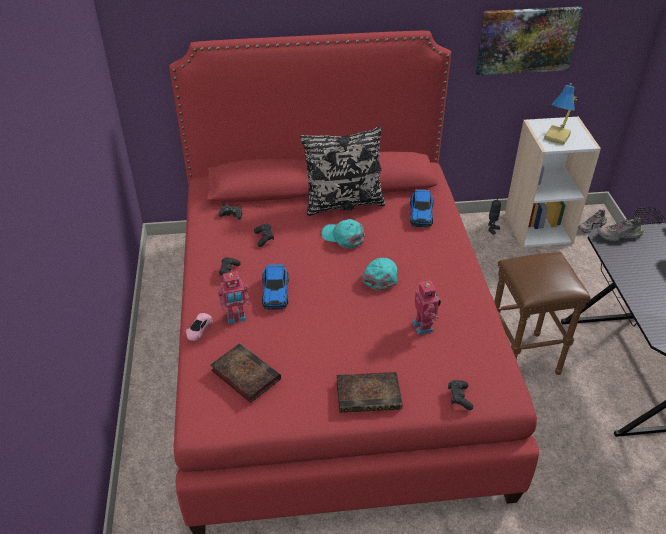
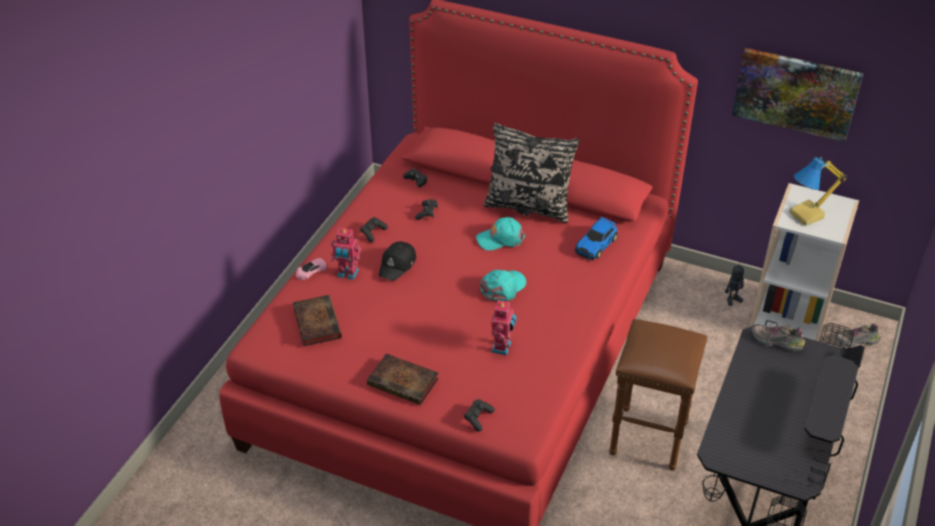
camera: 30 degrees right, 0 degrees up
toy car [262,264,289,310] -> black cap [378,241,416,281]
turquoise cap [322,219,365,249] -> turquoise cap turned 75 degrees counterclockwise [476,217,525,251]

